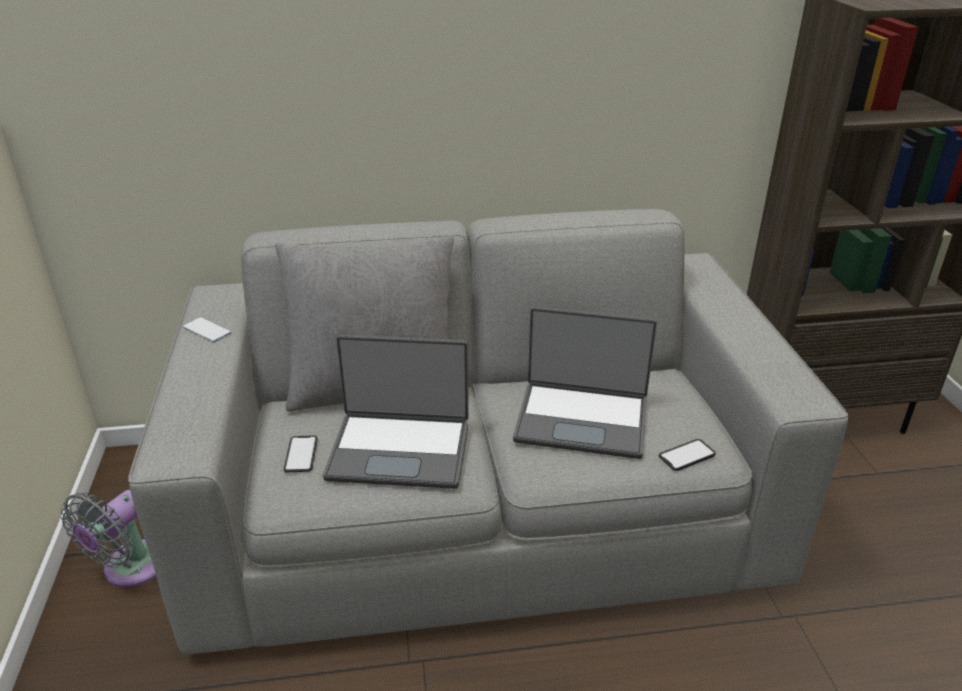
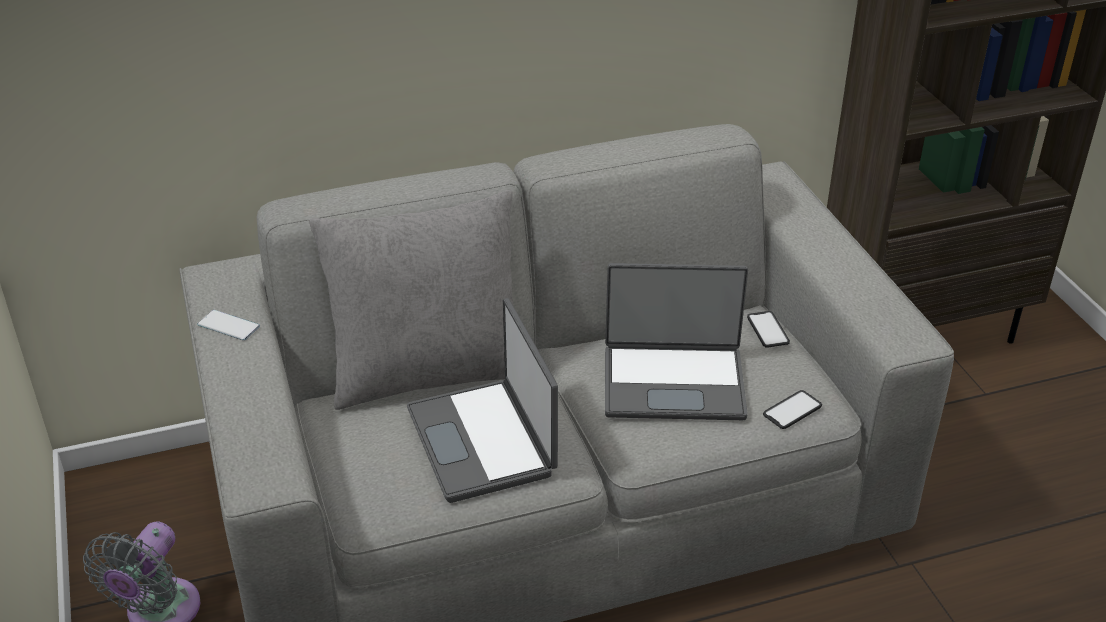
camera: 10 degrees left, 5 degrees up
phone [284,435,318,472] -> phone moved to [747,311,790,348]
laptop [323,335,469,489] -> laptop turned 75 degrees clockwise [407,298,558,503]

